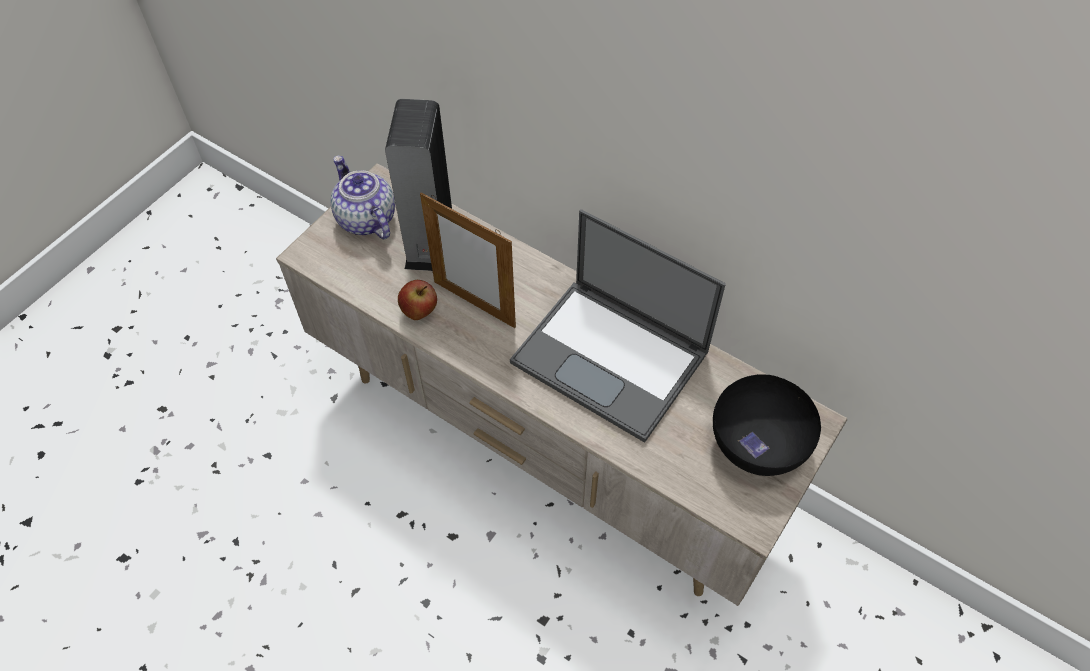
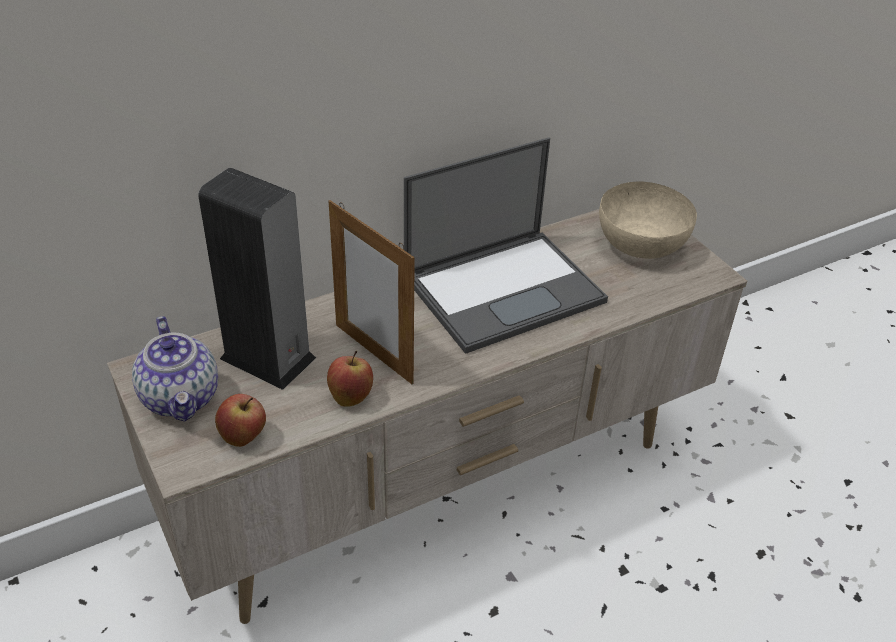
camera: 65 degrees left, 15 degrees down
teapot [331,156,395,239] -> teapot turned 105 degrees counterclockwise [132,316,218,422]
picture frame [420,192,516,328] -> picture frame turned 75 degrees clockwise [329,200,415,384]
black bowl [713,374,821,476] -> beige bowl [599,182,697,259]
none -> apple [215,394,266,447]

